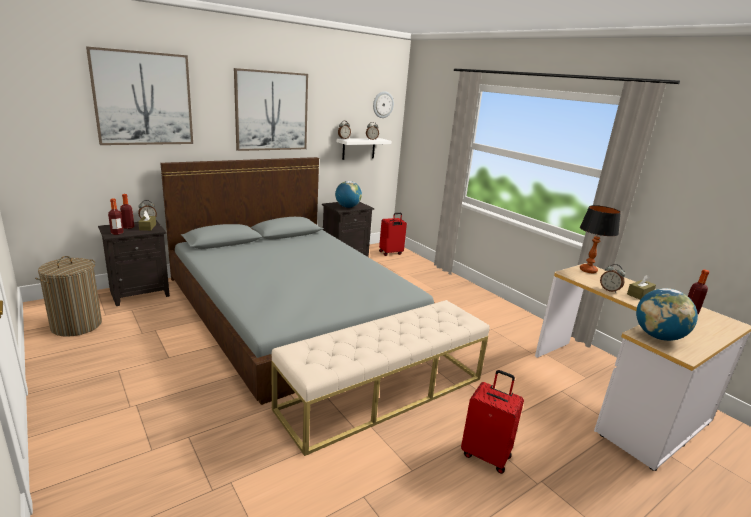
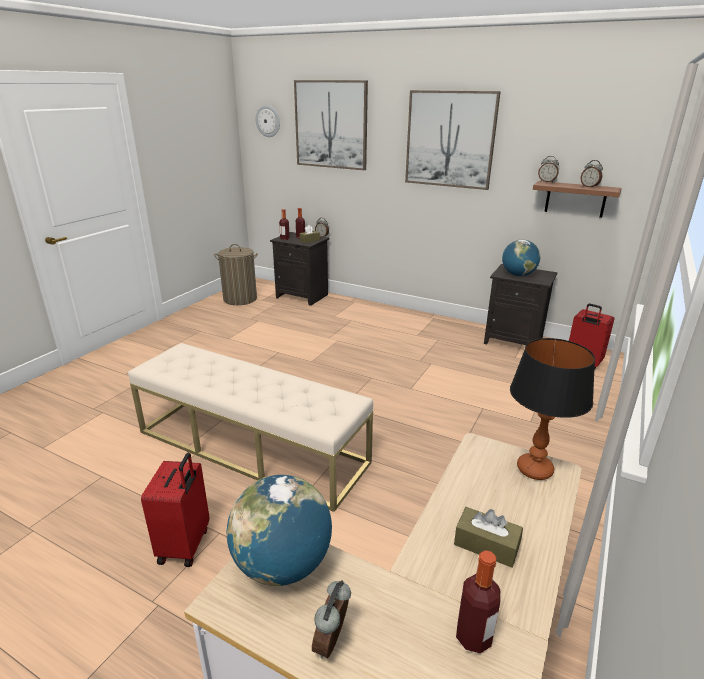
camera: 65 degrees right, 5 degrees up
grey bed [160,157,434,405] -> none
white shelf [337,138,392,160] -> brown shelf [533,181,622,218]
wall clock [373,91,394,118] -> wall clock moved to [256,105,280,137]
alarm clock [600,264,625,293] -> alarm clock moved to [312,580,351,659]

